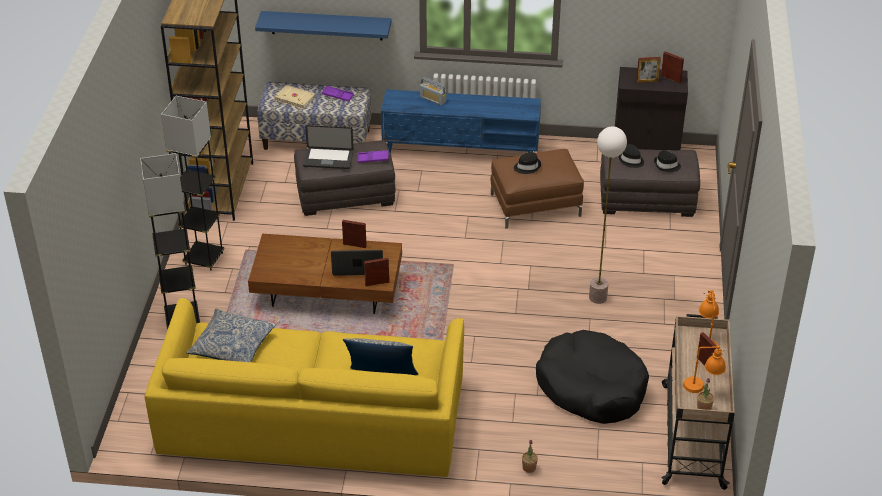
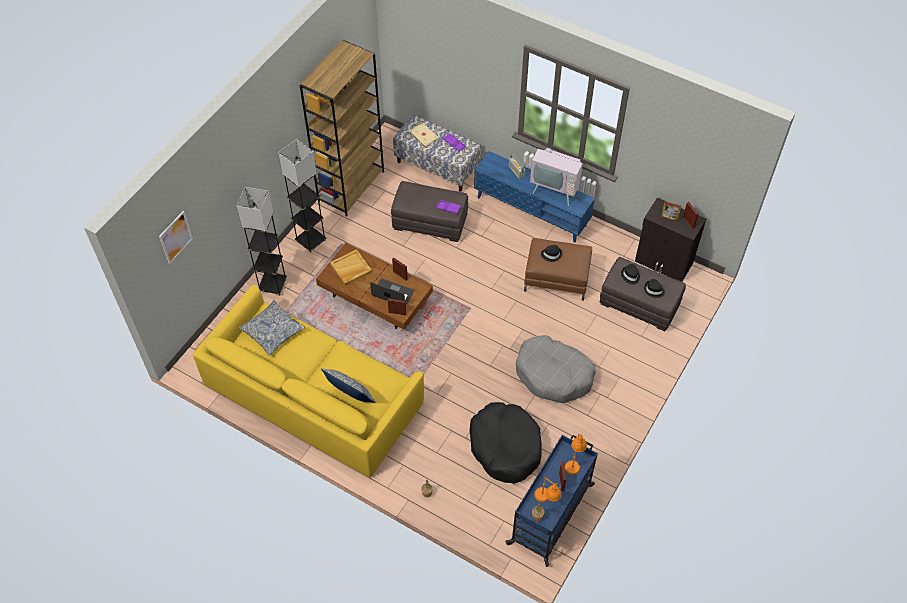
camera: 25 degrees right, 15 degrees up
blue shelf [255,11,392,40] -> none
laptop [303,125,353,169] -> none
floor lamp [589,127,627,304] -> grey dog bed [516,335,596,403]
beige cart [661,314,735,490] -> blue cart [505,435,598,567]
none -> picture [159,211,193,264]
none -> beige tray [330,249,372,286]
none -> television [530,138,583,206]

